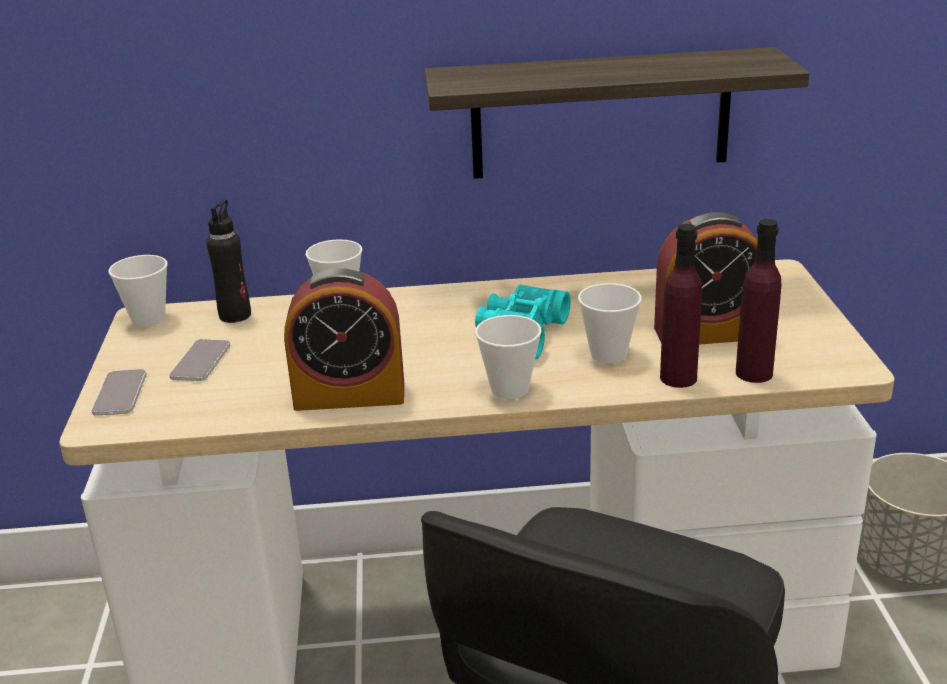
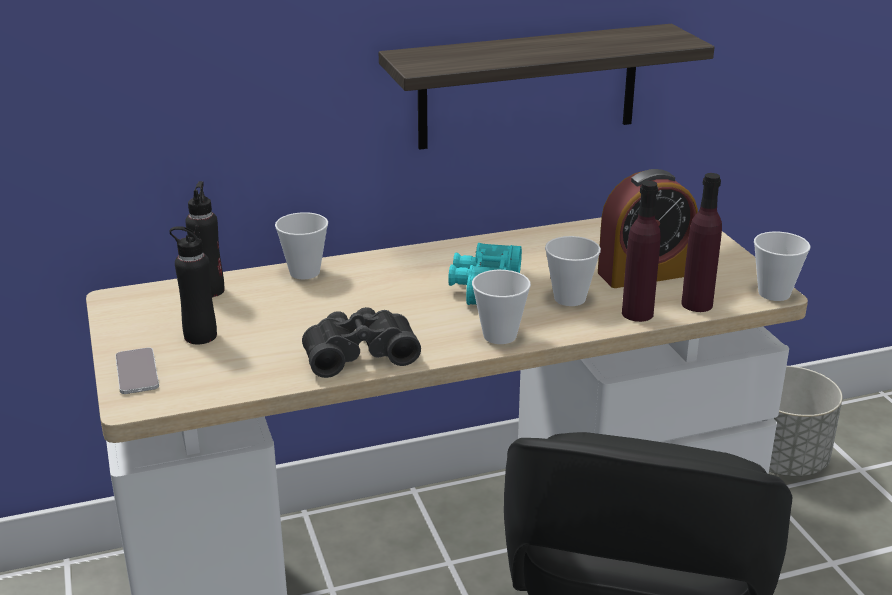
camera: 15 degrees left, 0 degrees up
cup [108,255,167,327] -> cup moved to [754,231,810,301]
phone [169,339,230,381] -> black bottle [170,225,217,344]
alarm clock [284,268,404,411] -> black binoculars [302,307,421,378]

